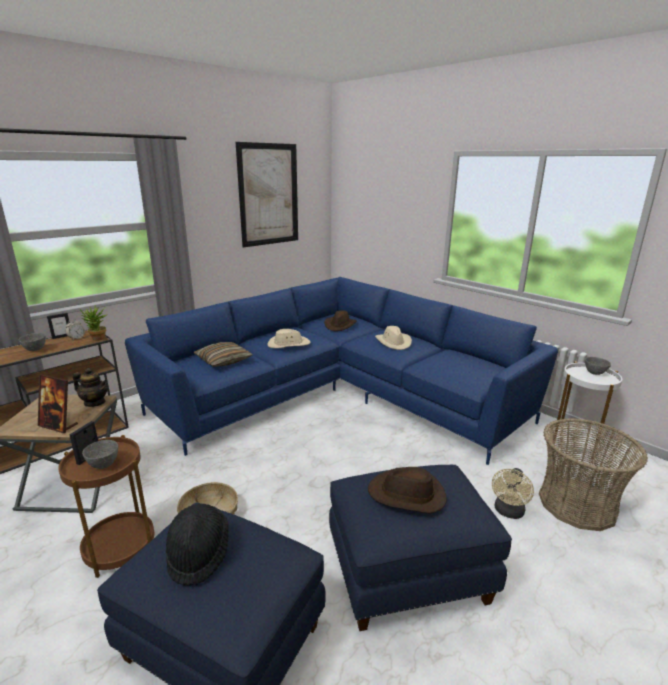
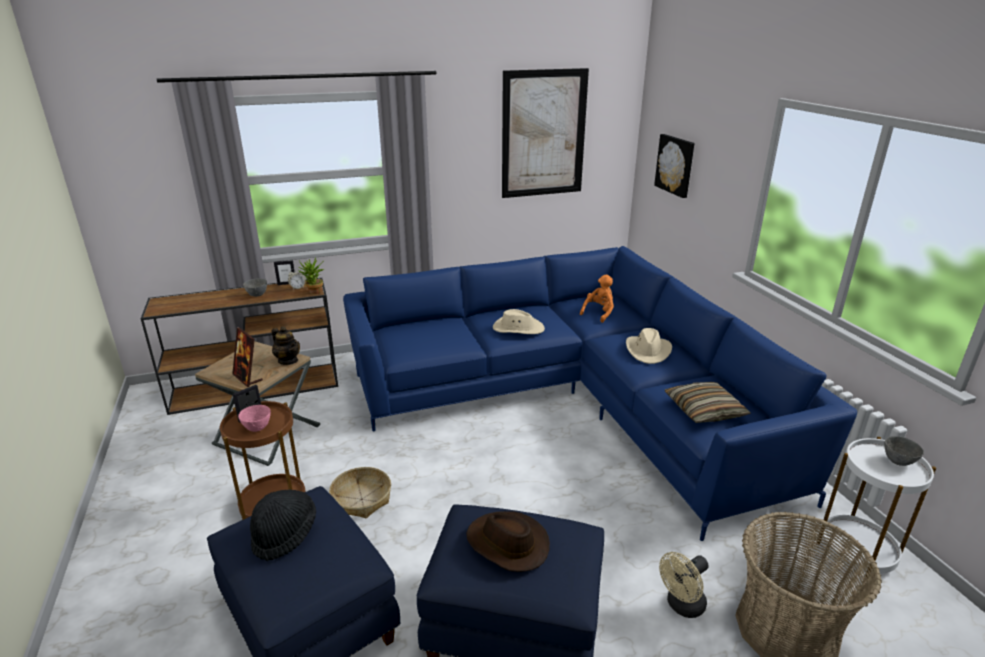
camera: 25 degrees right, 5 degrees up
grey bowl [82,440,118,469] -> pink bowl [238,405,271,432]
pillow [194,342,253,367] -> pillow moved to [665,382,751,423]
brown hat [324,310,357,331] -> orange plush toy [580,274,614,323]
none -> picture [654,134,695,198]

